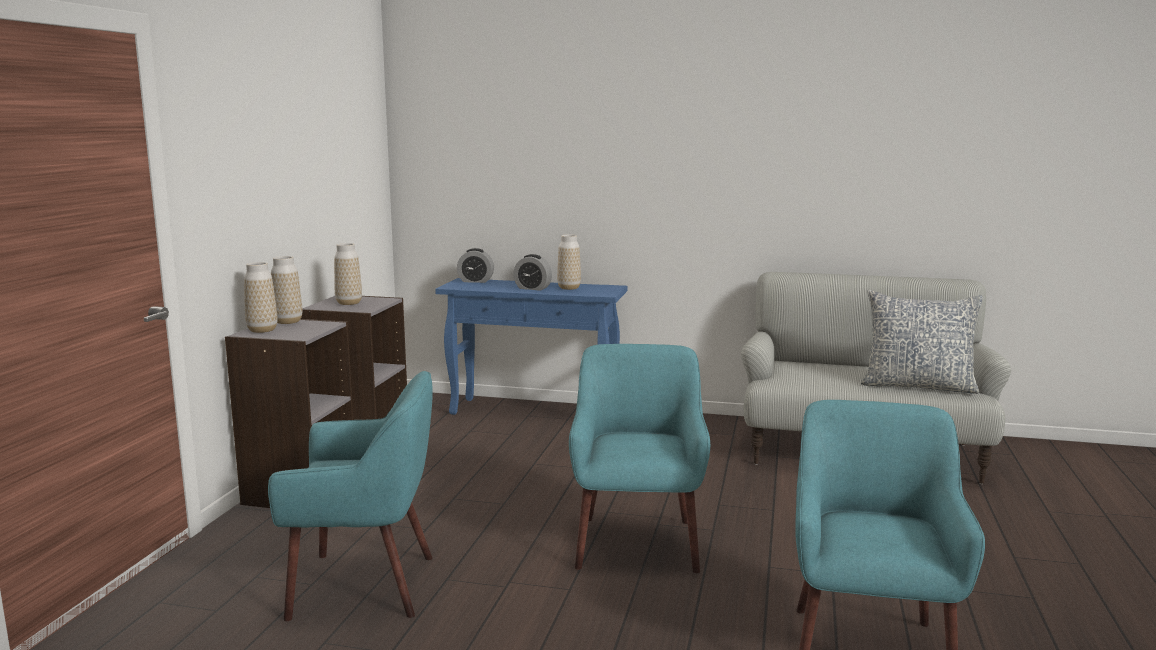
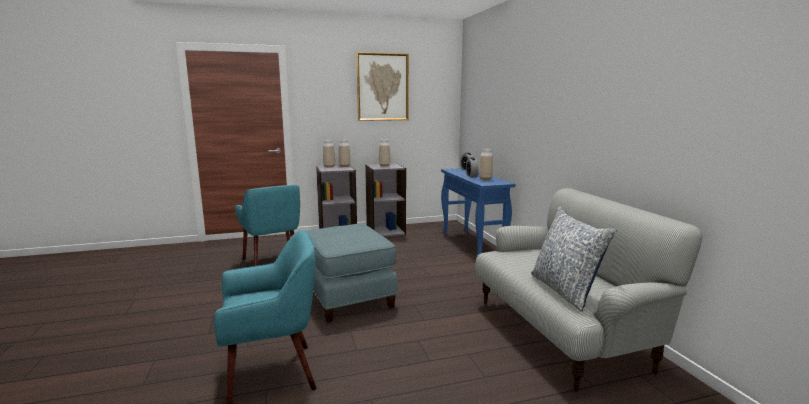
camera: 60 degrees right, 0 degrees up
turquoise armchair [569,344,710,573] -> blue ottoman [307,224,398,323]
none -> picture [356,52,409,121]

